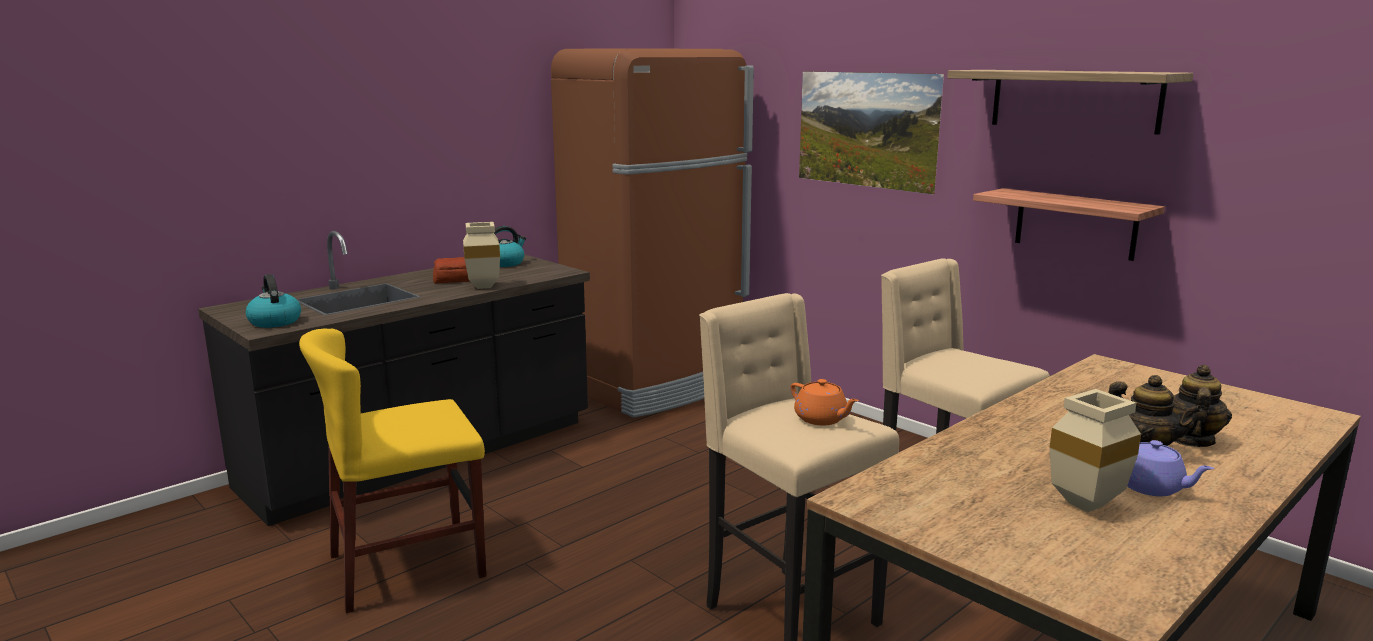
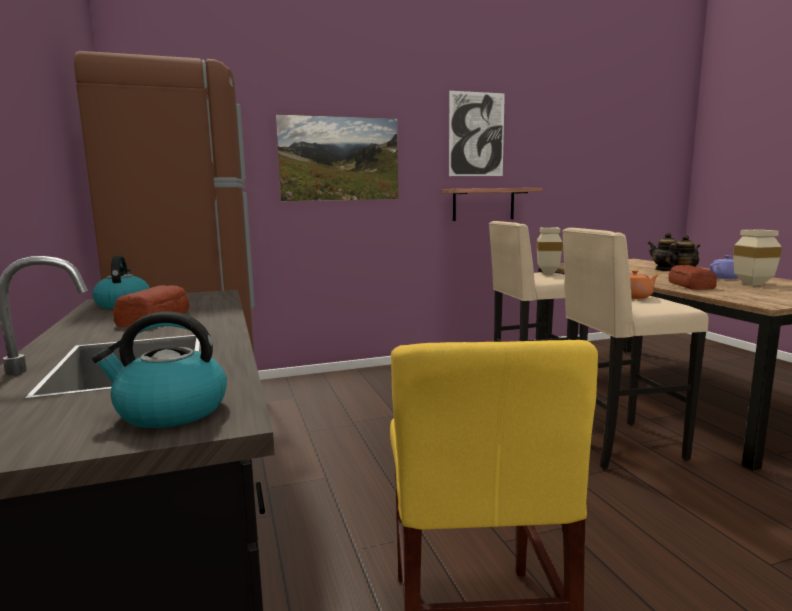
camera: 65 degrees left, 5 degrees down
beige vase [463,222,500,289] -> beige vase moved to [536,227,563,274]
shelf [947,70,1194,135] -> picture [449,91,505,176]
none -> bread [668,265,717,290]

